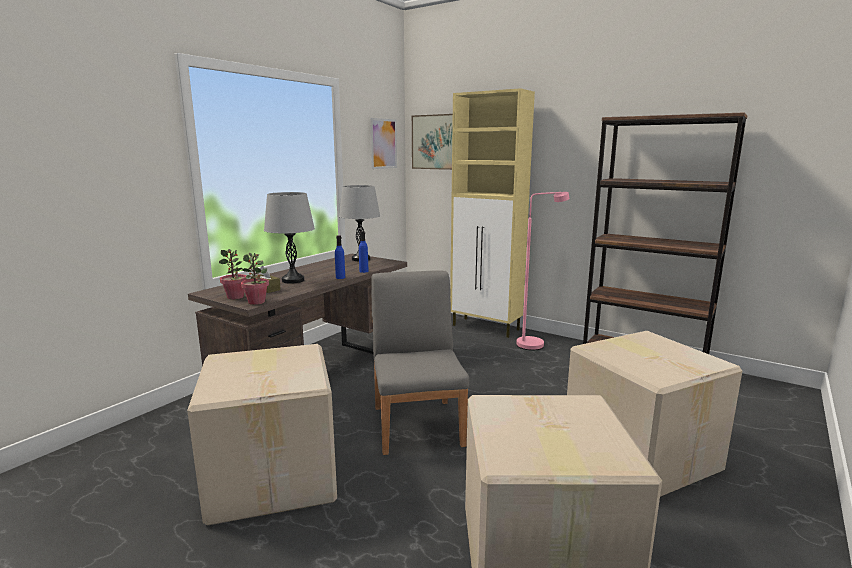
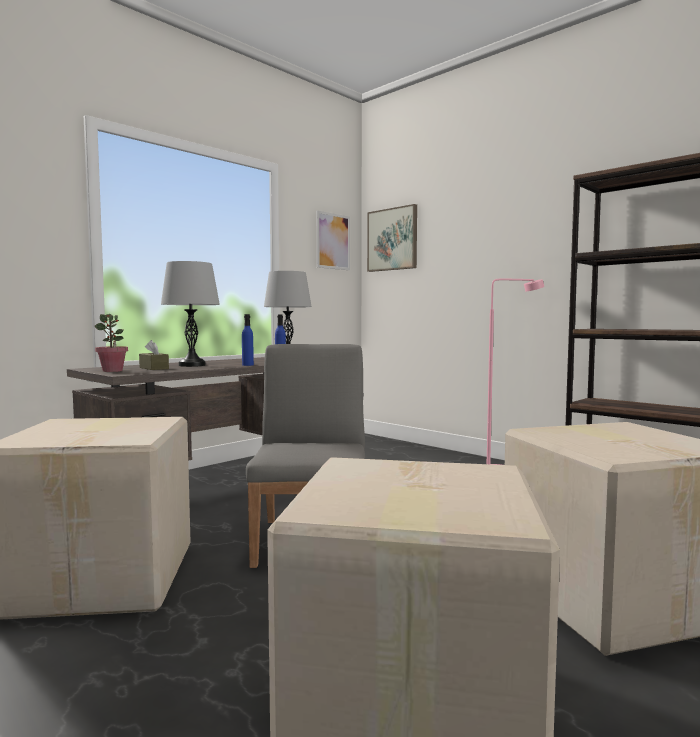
camera: 10 degrees right, 10 degrees down
potted plant [241,253,269,305] -> none
beige cabinet [450,88,535,338] -> none

